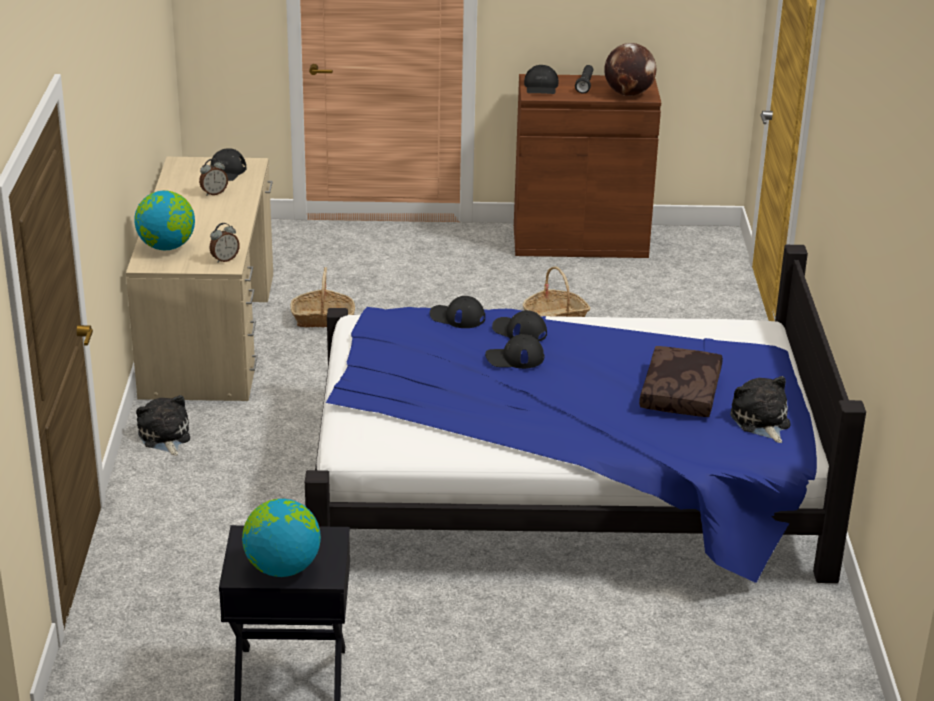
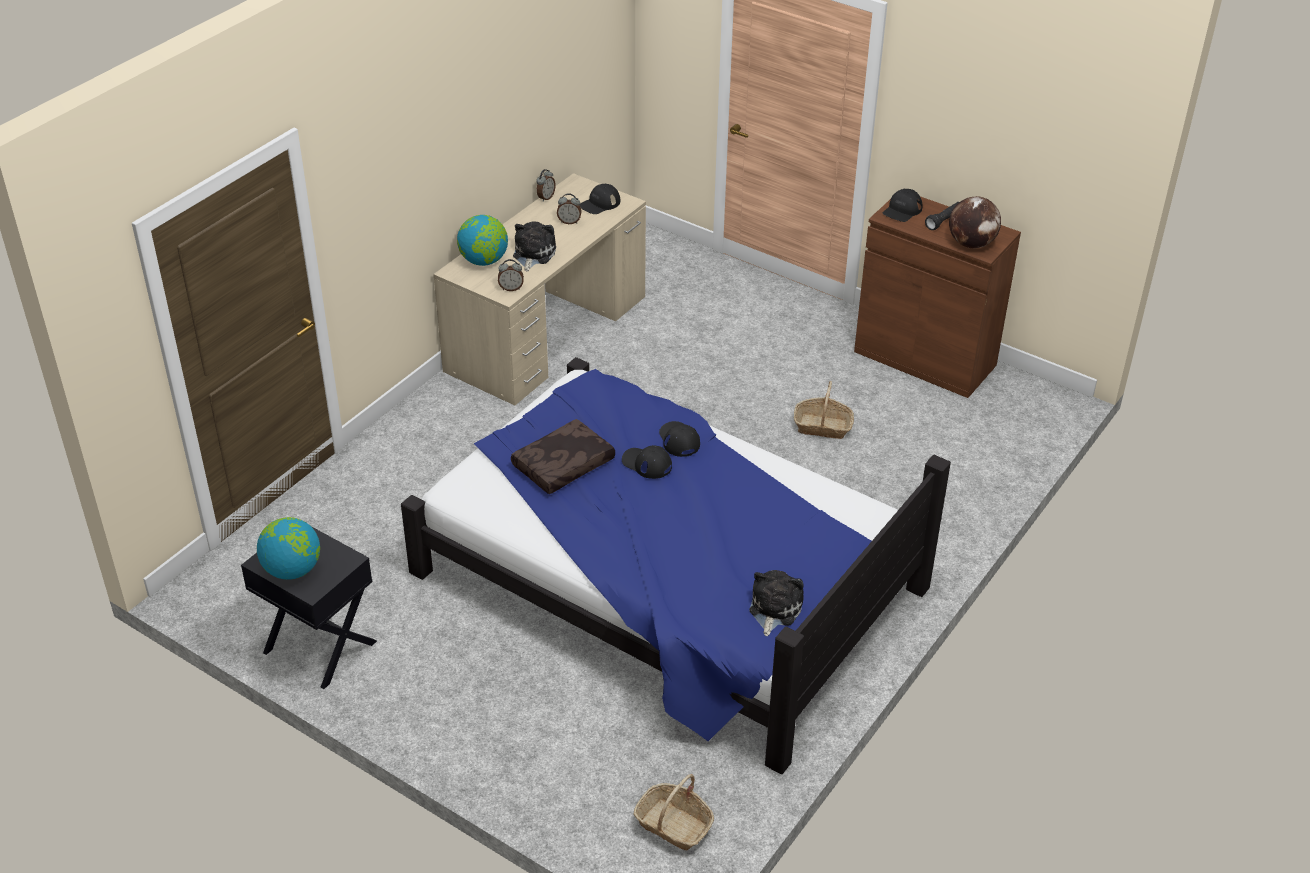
camera: 35 degrees right, 10 degrees up
plush toy [136,395,190,456] -> plush toy moved to [513,222,556,272]
basket [291,267,355,328] -> basket moved to [633,774,714,851]
black cap [430,296,485,328] -> none
brown pillow [639,346,723,417] -> brown pillow moved to [511,419,615,494]
none -> alarm clock [536,169,556,202]

